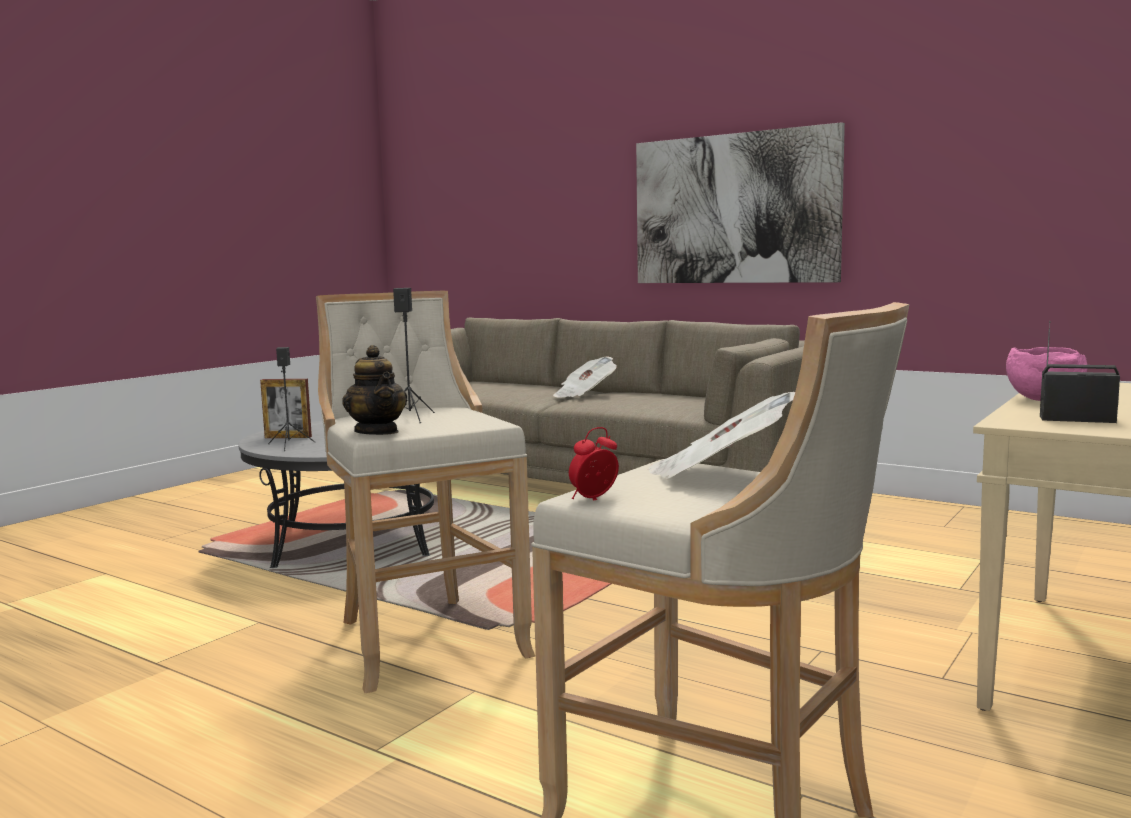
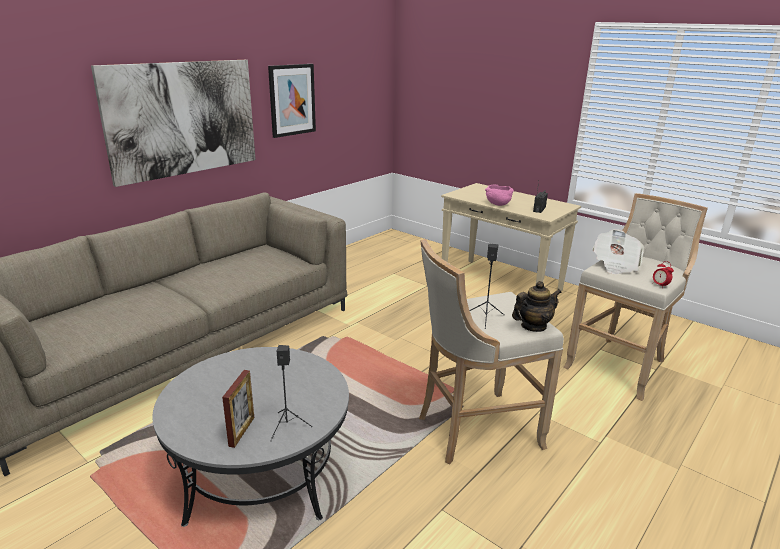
camera: 85 degrees left, 15 degrees up
newspaper [553,357,617,398] -> none
none -> picture [268,64,316,138]

